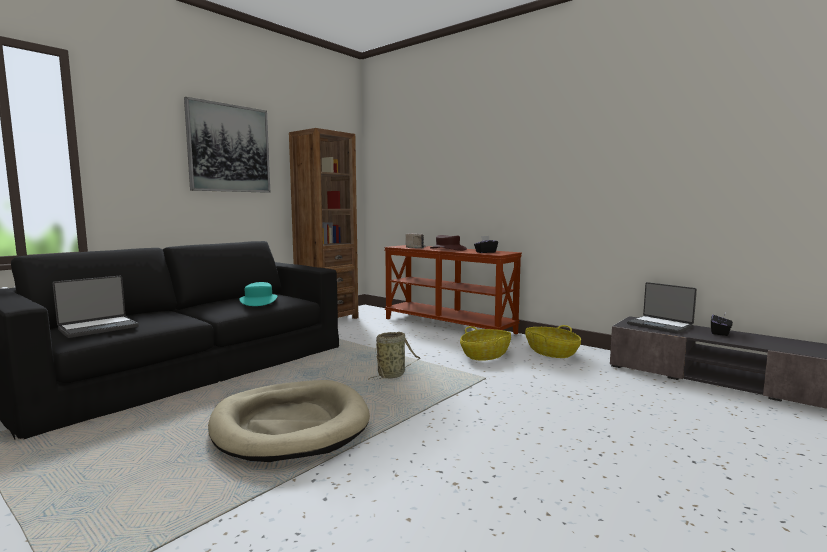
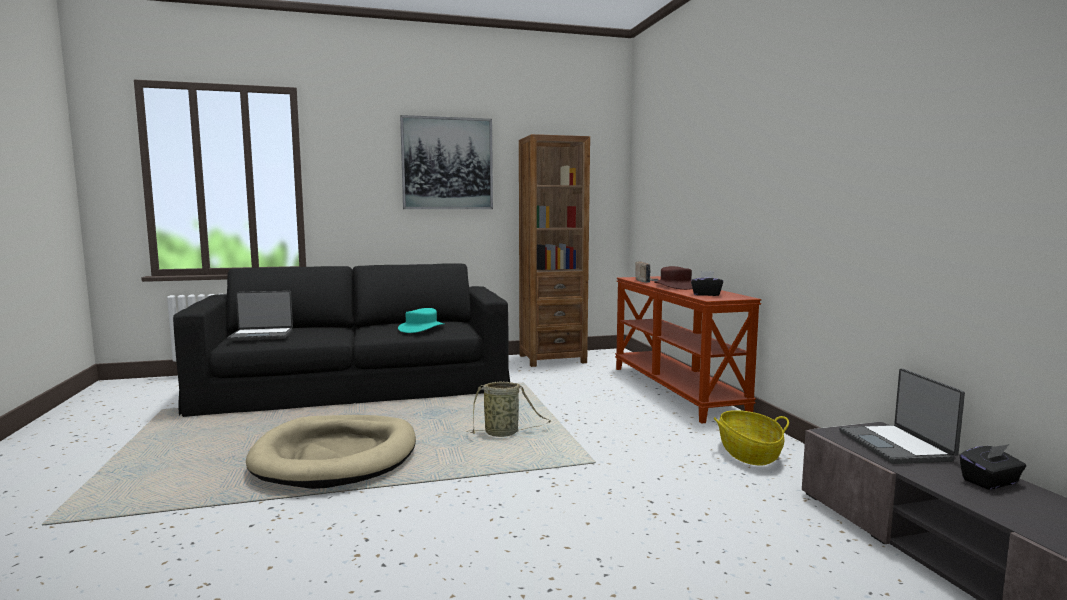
camera: 35 degrees right, 0 degrees up
basket [460,326,511,361] -> none

